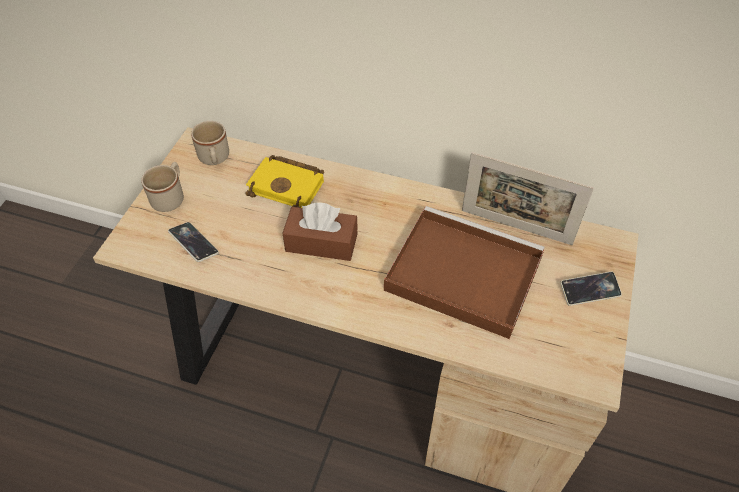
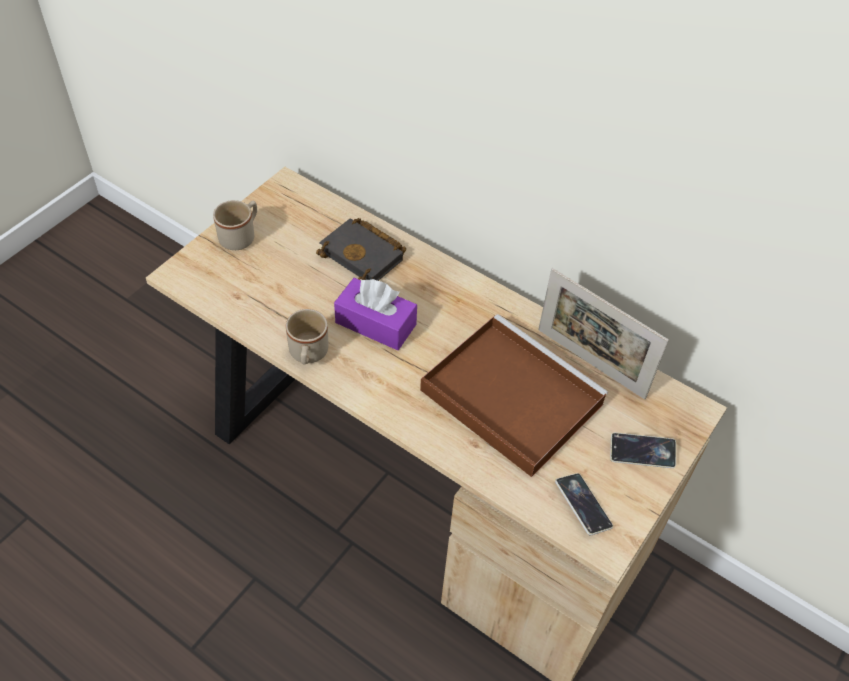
camera: 15 degrees right, 0 degrees up
phone [168,222,219,262] -> phone moved to [555,473,613,535]
beige mug [191,121,229,165] -> beige mug moved to [286,309,328,364]
yellow book [246,155,324,208] -> black book [316,218,406,281]
brown tissue box [282,203,358,261] -> purple tissue box [334,278,417,350]

